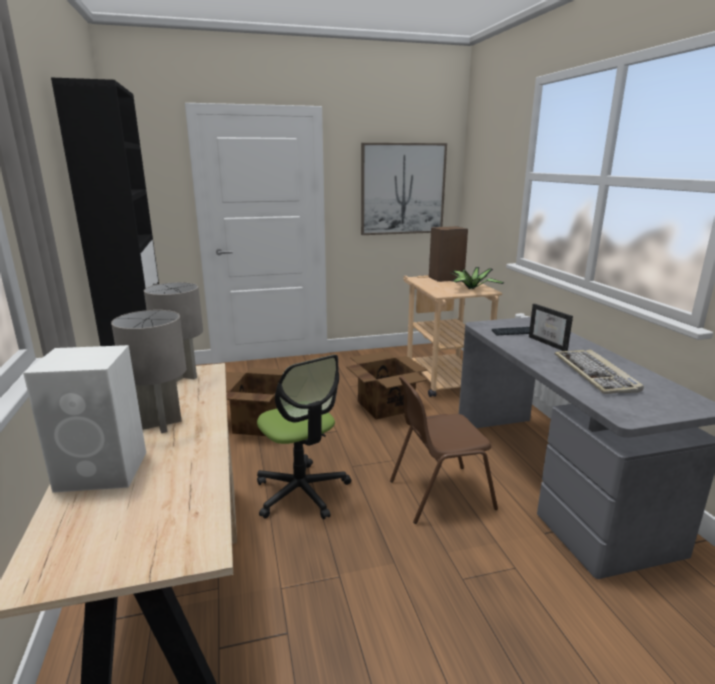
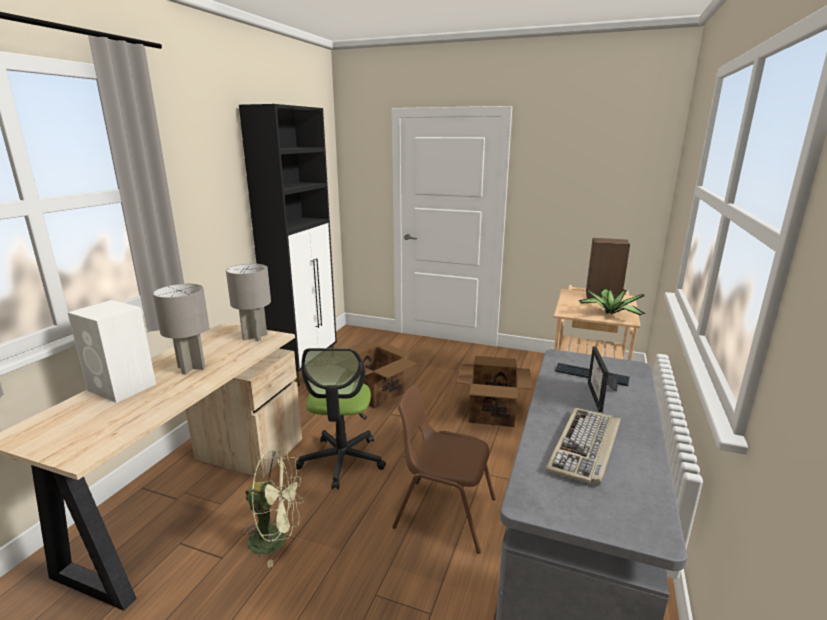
camera: 35 degrees right, 0 degrees up
picture [361,143,447,235] -> none
none -> green fan [241,449,303,568]

